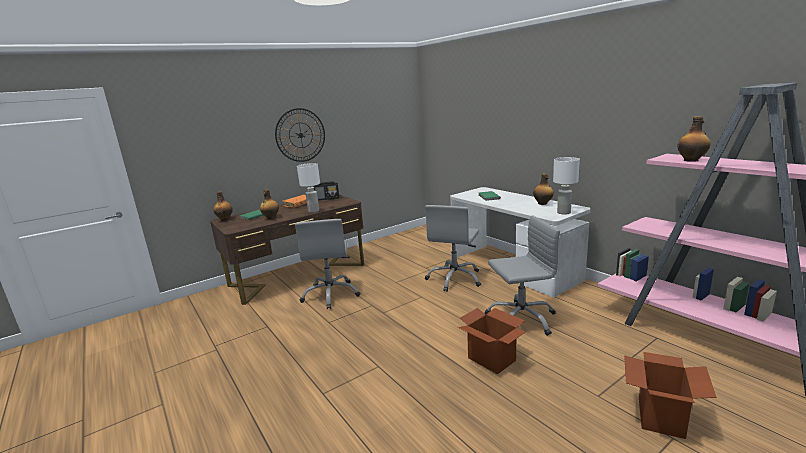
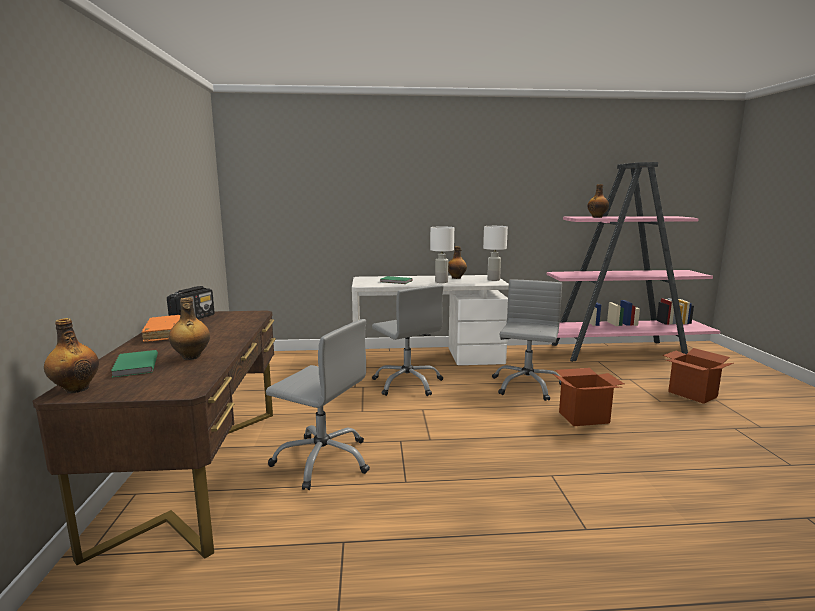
camera: 60 degrees left, 5 degrees down
wall clock [275,108,325,162] -> none
white table lamp [297,163,320,213] -> white table lamp moved to [430,227,454,283]

